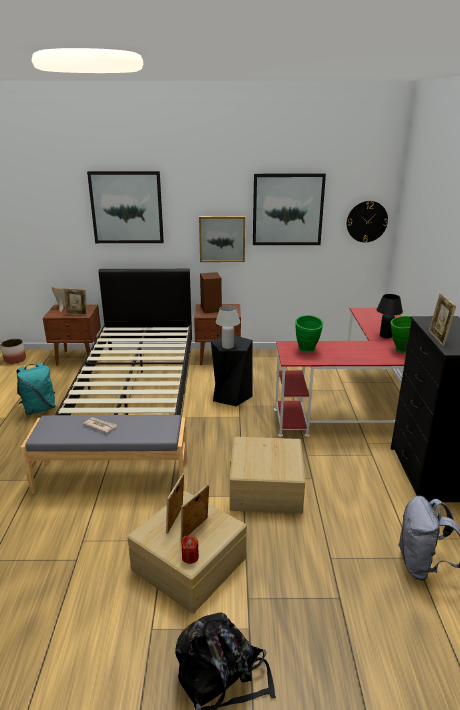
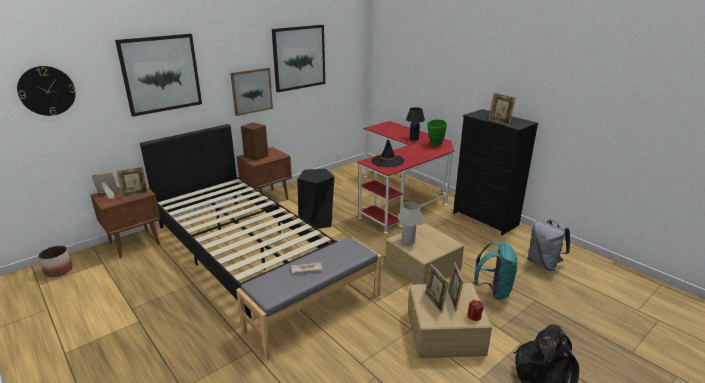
camera: 40 degrees left, 0 degrees up
turquoise backpack [17,362,56,415] -> turquoise backpack moved to [474,241,518,300]
white table lamp [216,305,240,349] -> white table lamp moved to [398,202,423,245]
green vase [295,315,323,353] -> black hat [371,140,404,167]
wall clock [347,201,388,242] -> wall clock moved to [17,66,76,116]

